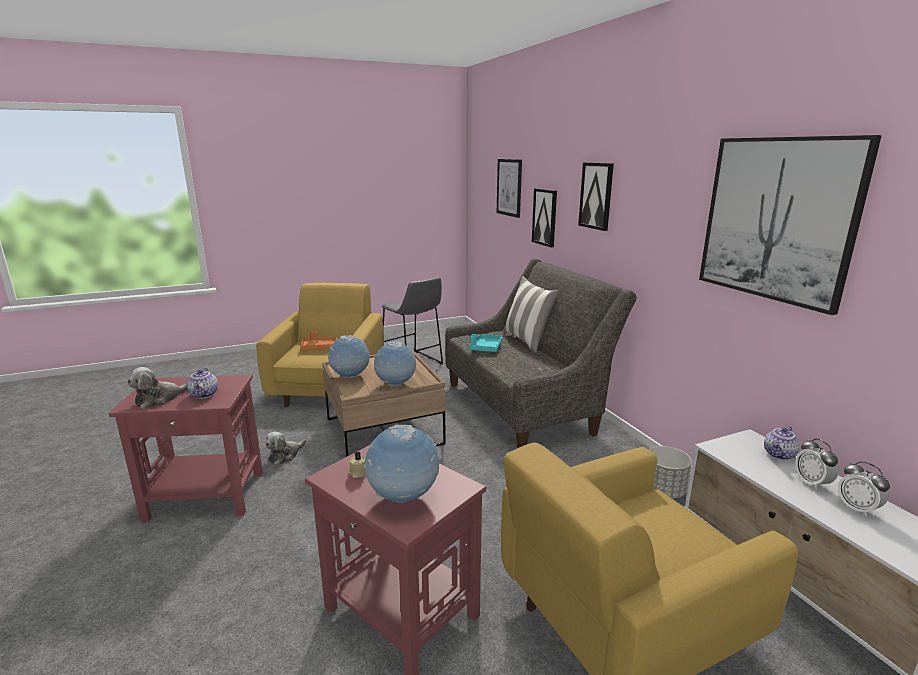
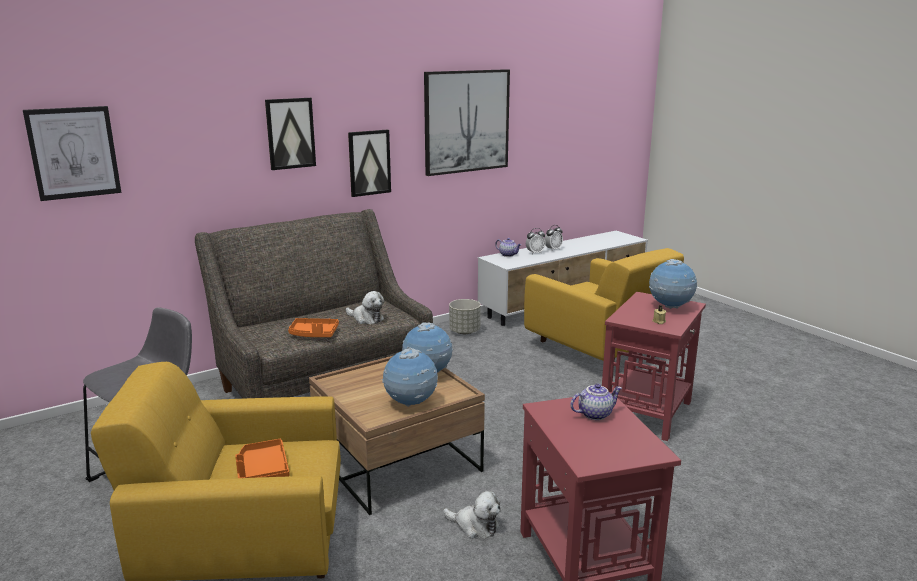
camera: 100 degrees left, 0 degrees up
plush toy [127,367,188,409] -> plush toy moved to [346,291,384,324]
turquoise tray [469,334,503,352] -> orange tray [288,318,339,337]
pillow [503,277,559,353] -> none
picture [532,188,557,247] -> picture moved to [348,129,391,197]

